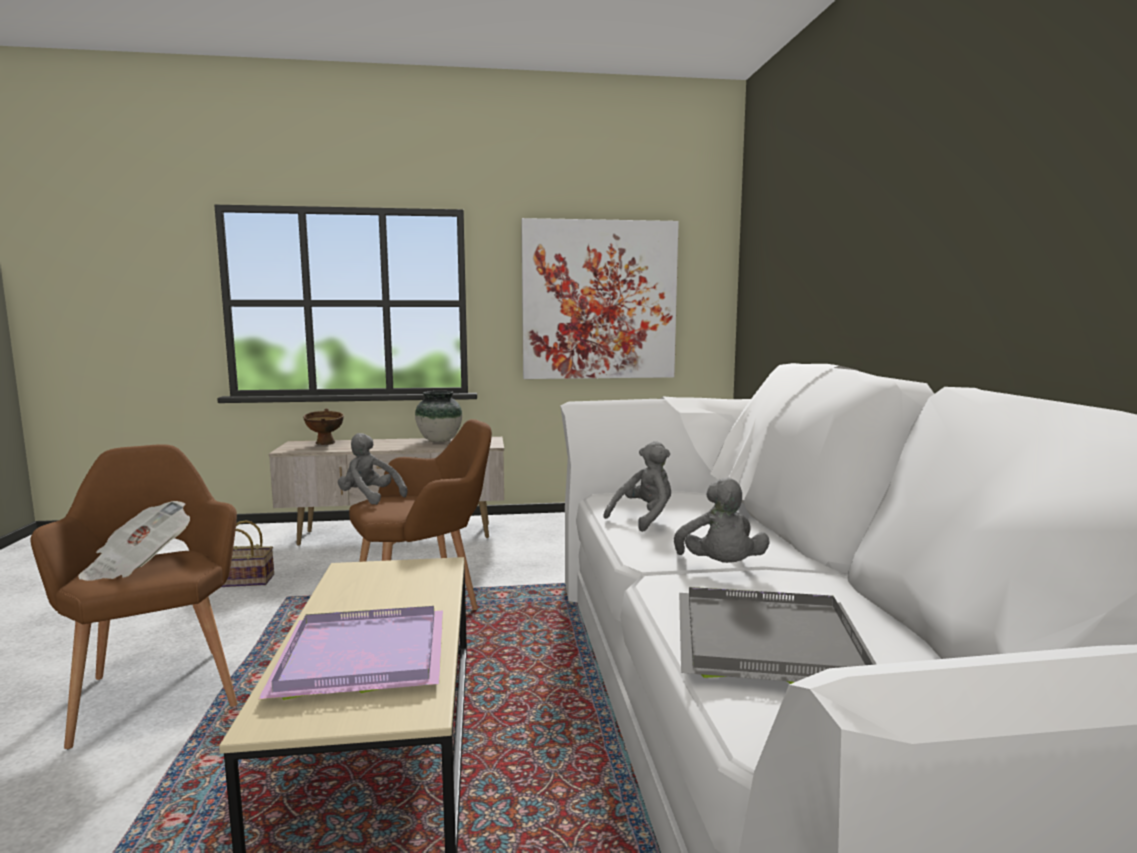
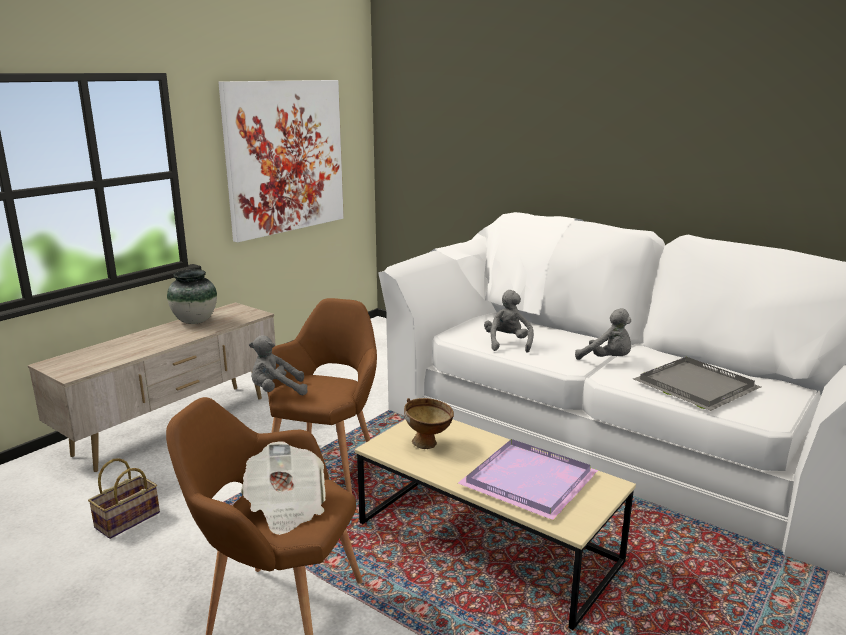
camera: 45 degrees left, 10 degrees up
brown bowl [303,409,344,445] -> brown bowl moved to [404,398,454,449]

